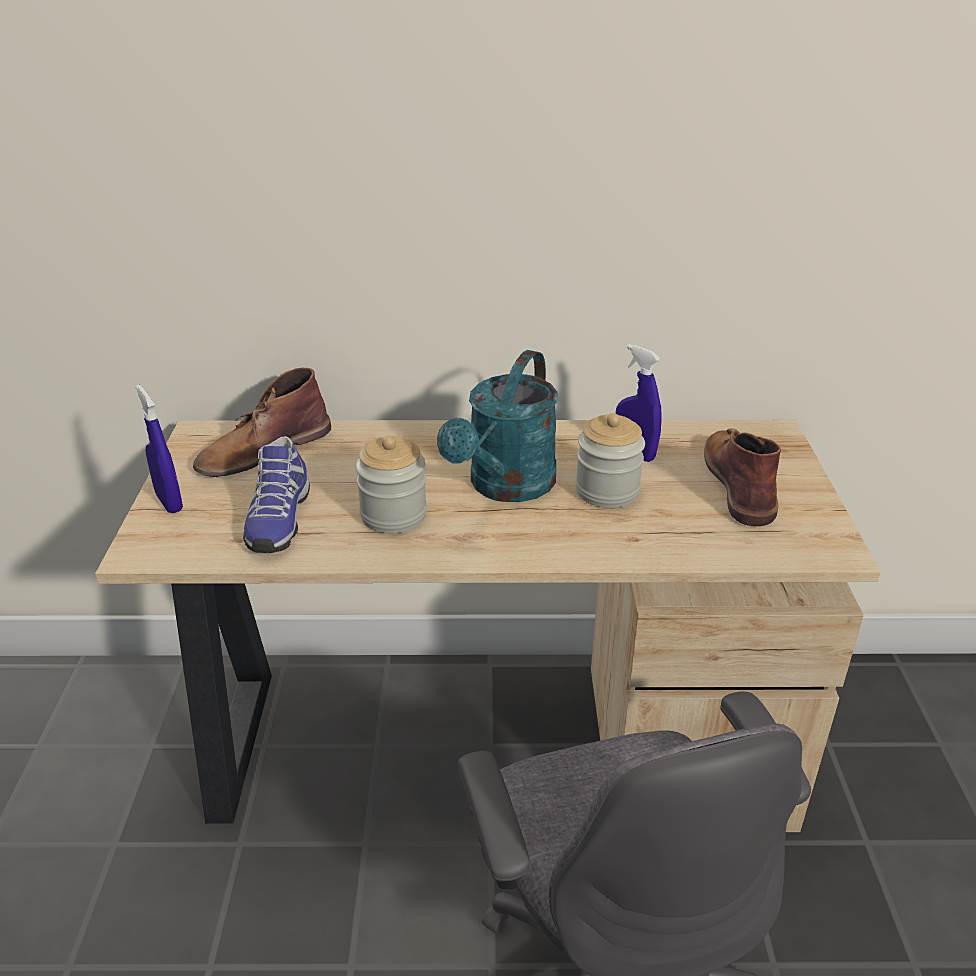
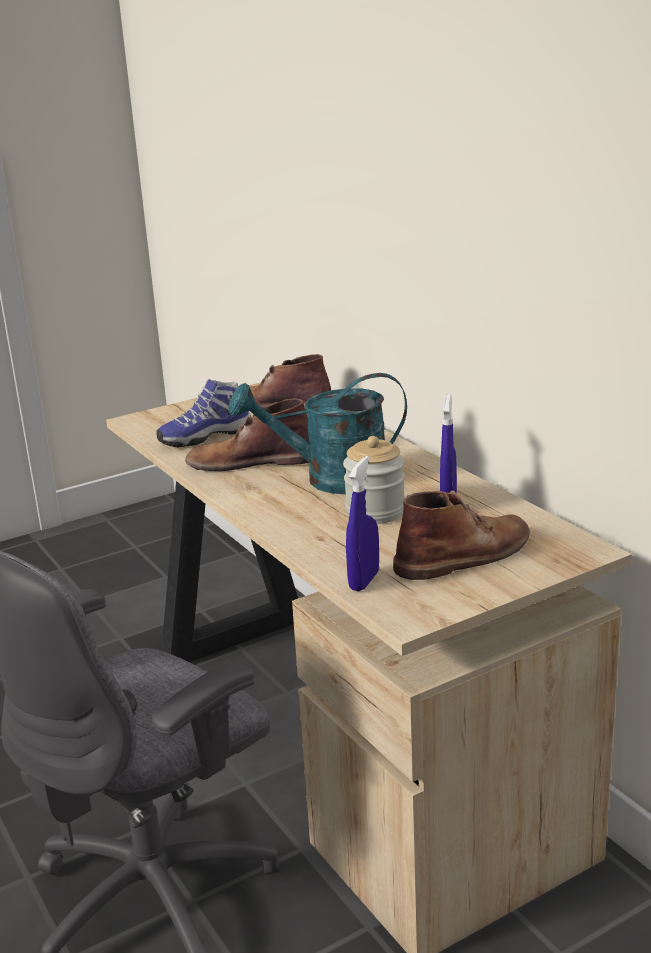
camera: 60 degrees right, 10 degrees down
blue spray bottle [136,384,183,513] -> blue spray bottle moved to [346,456,379,591]
jar [355,435,427,533] -> brown boot [185,398,309,471]

